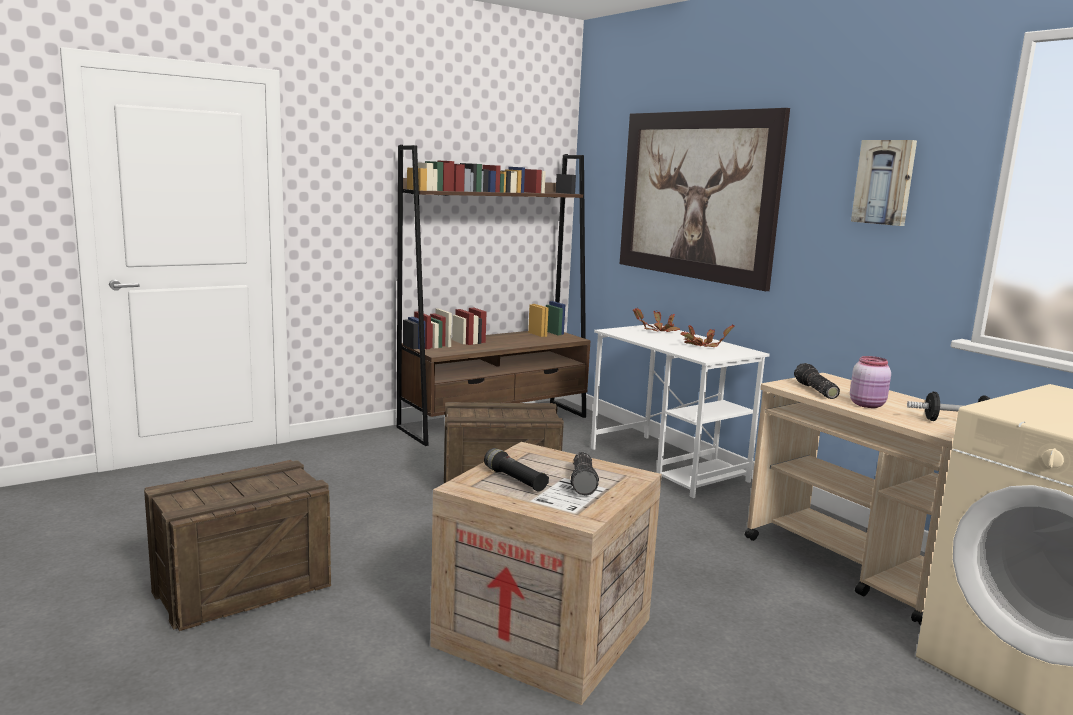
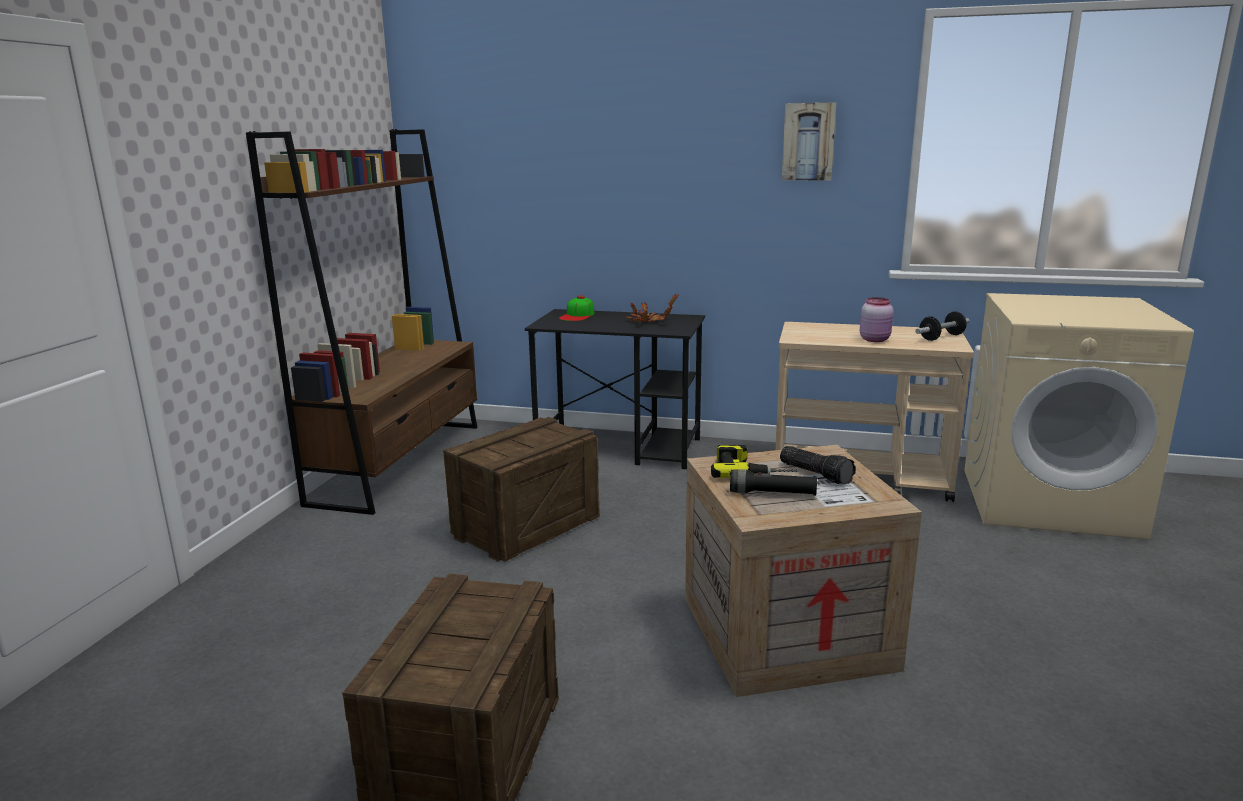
camera: 40 degrees left, 5 degrees up
white desk [591,324,770,498] -> black desk [525,309,705,469]
picture [620,108,790,291] -> none
potted plant [633,308,680,332] -> cap [559,295,594,321]
flashlight [794,363,840,399] -> none
none -> power drill [711,445,798,478]

